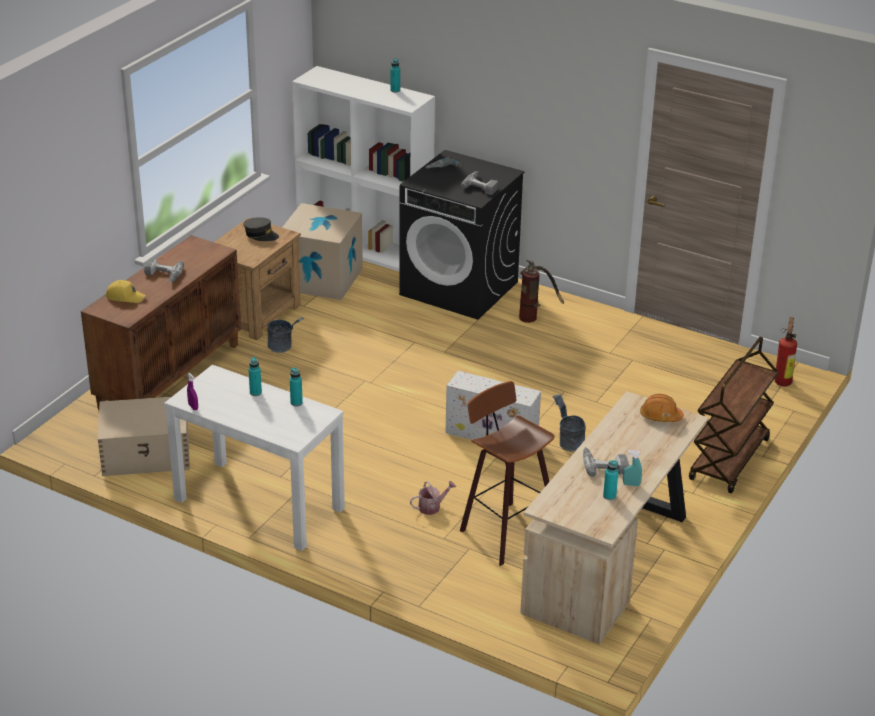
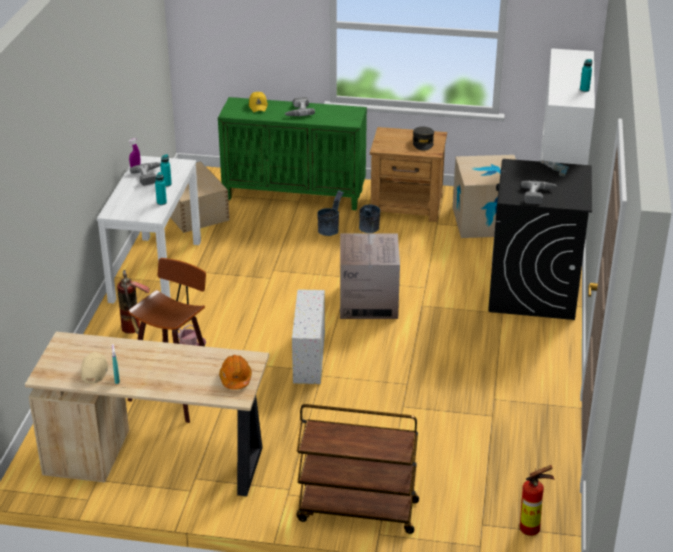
camera: 70 degrees right, 0 degrees up
brown cabinet [81,235,241,410] -> green cabinet [218,97,367,210]
fire extinguisher [519,260,564,323] -> fire extinguisher moved to [117,270,150,334]
grey bucket [553,394,586,452] -> grey bucket moved to [317,190,344,236]
power drill [583,447,629,477] -> power drill moved to [130,162,161,186]
turquoise bottle [603,460,618,500] -> beige cap [81,352,108,383]
none -> cardboard box [340,233,400,319]

